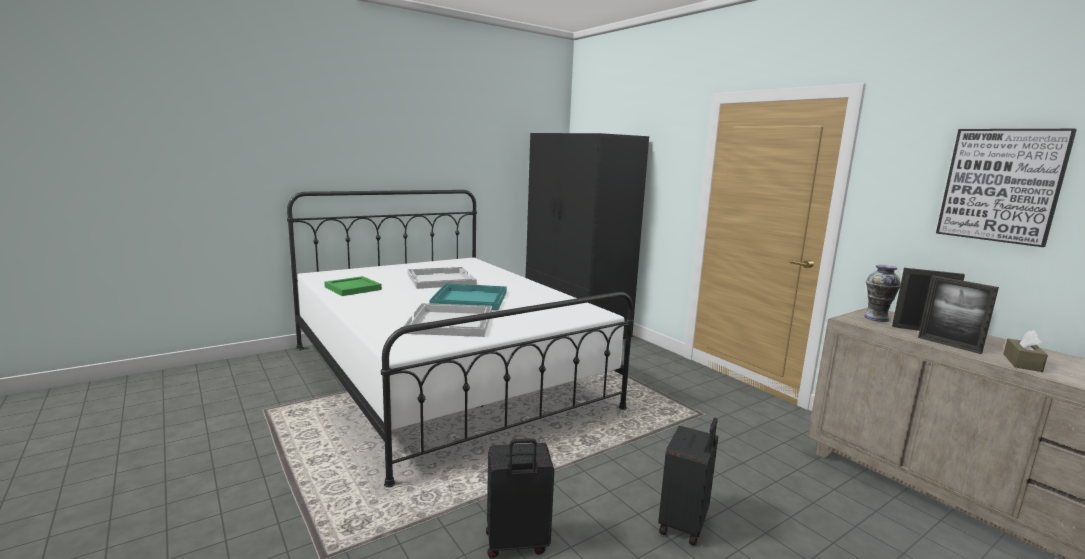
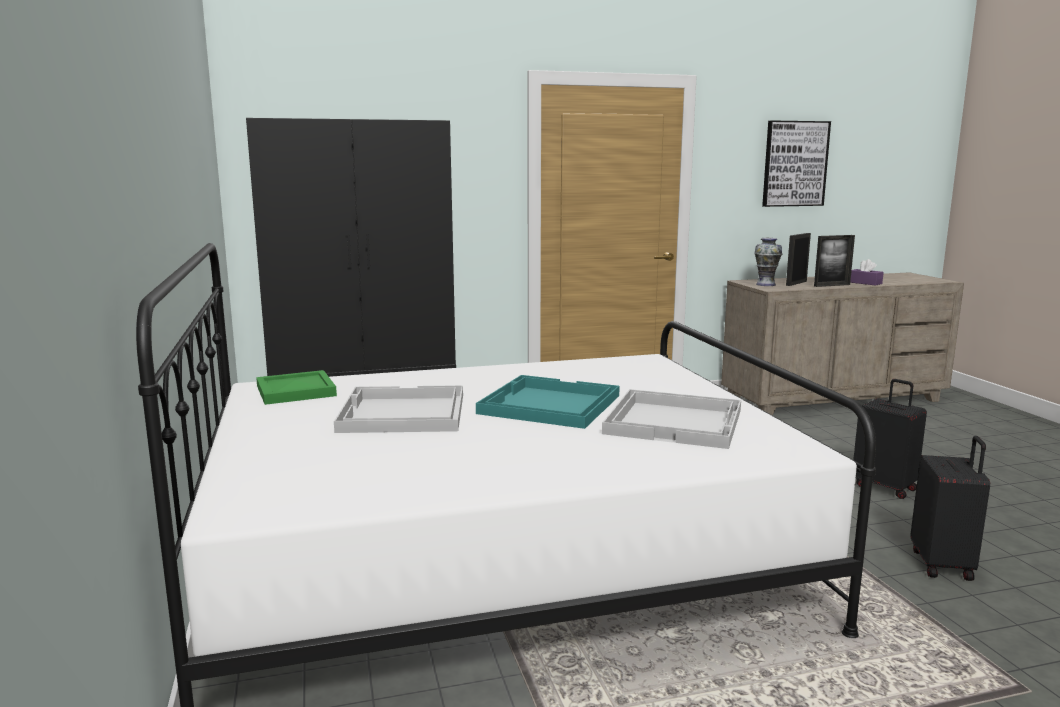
camera: 70 degrees left, 0 degrees up
green tray [324,276,382,296] -> green tray moved to [256,370,337,405]
brown tissue box [1003,330,1048,372] -> purple tissue box [850,259,884,286]

